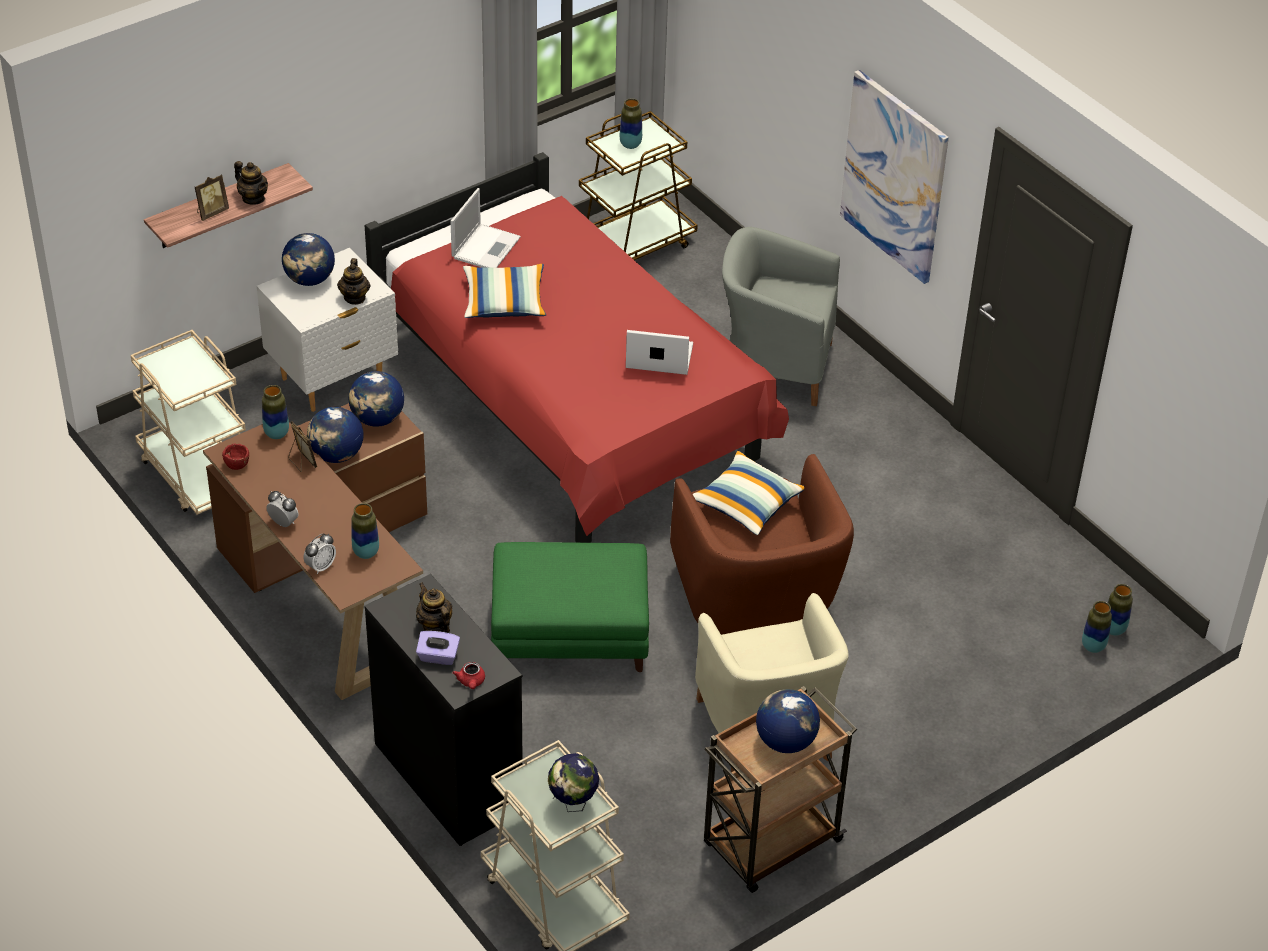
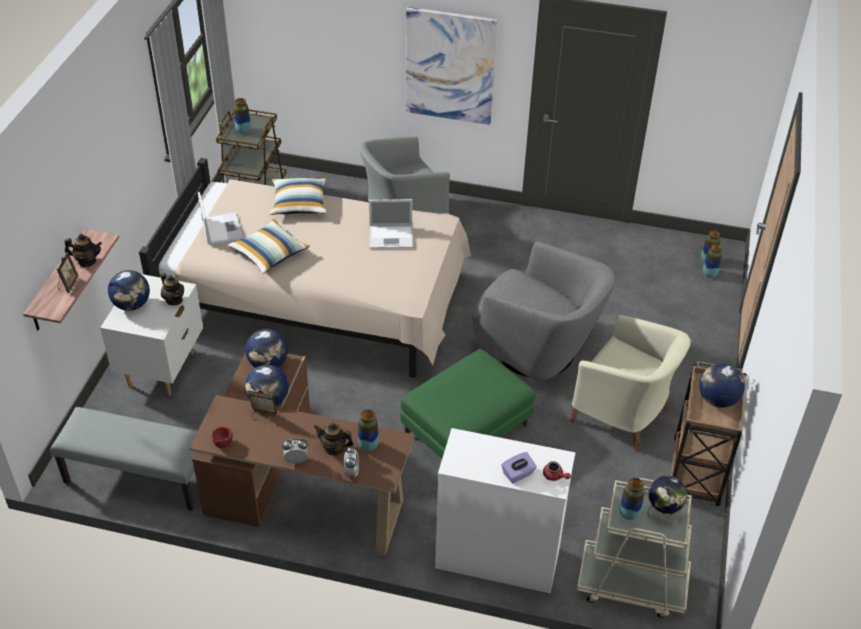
camera: 40 degrees left, 0 degrees up
beige cart [131,330,246,515] -> grey bench [50,407,197,511]
vase [262,385,289,439] -> vase moved to [619,478,644,520]
black dresser [364,574,523,846] -> white dresser [435,428,576,593]
red bed [365,152,789,543] -> beige bed [139,158,471,378]
teapot [416,582,452,632] -> teapot moved to [314,423,354,456]
laptop [626,330,693,375] -> laptop turned 150 degrees counterclockwise [369,199,413,249]
brown armchair [670,454,854,635] -> grey armchair [471,242,615,380]
pillow [693,451,804,535] -> pillow moved to [270,178,327,215]

